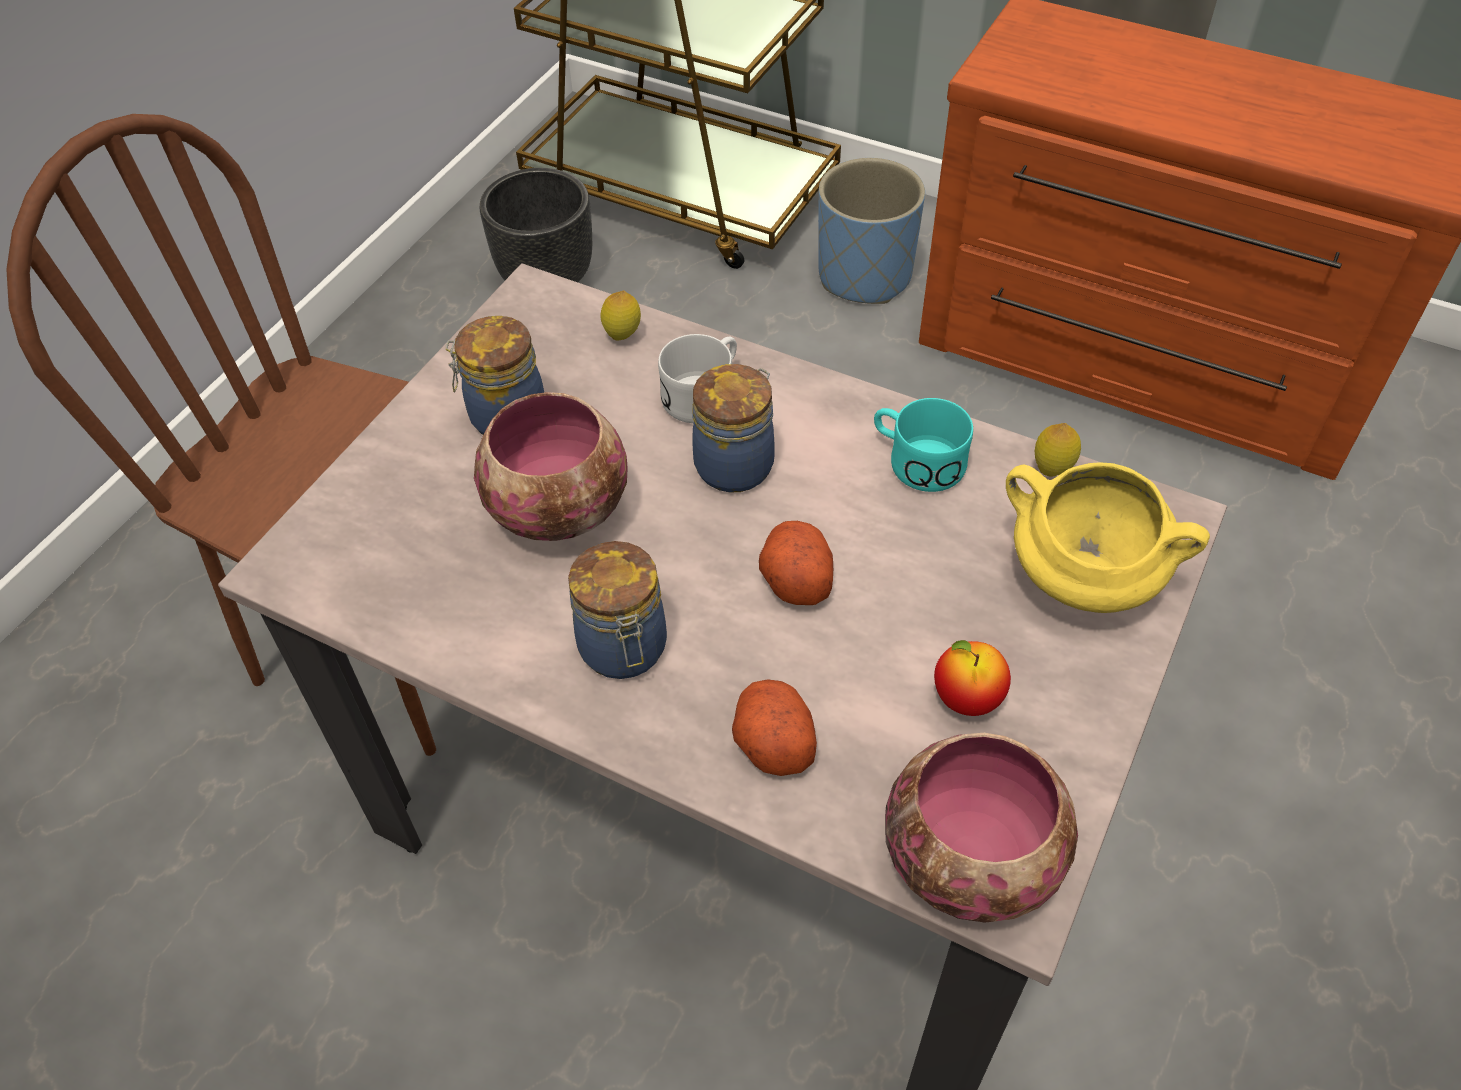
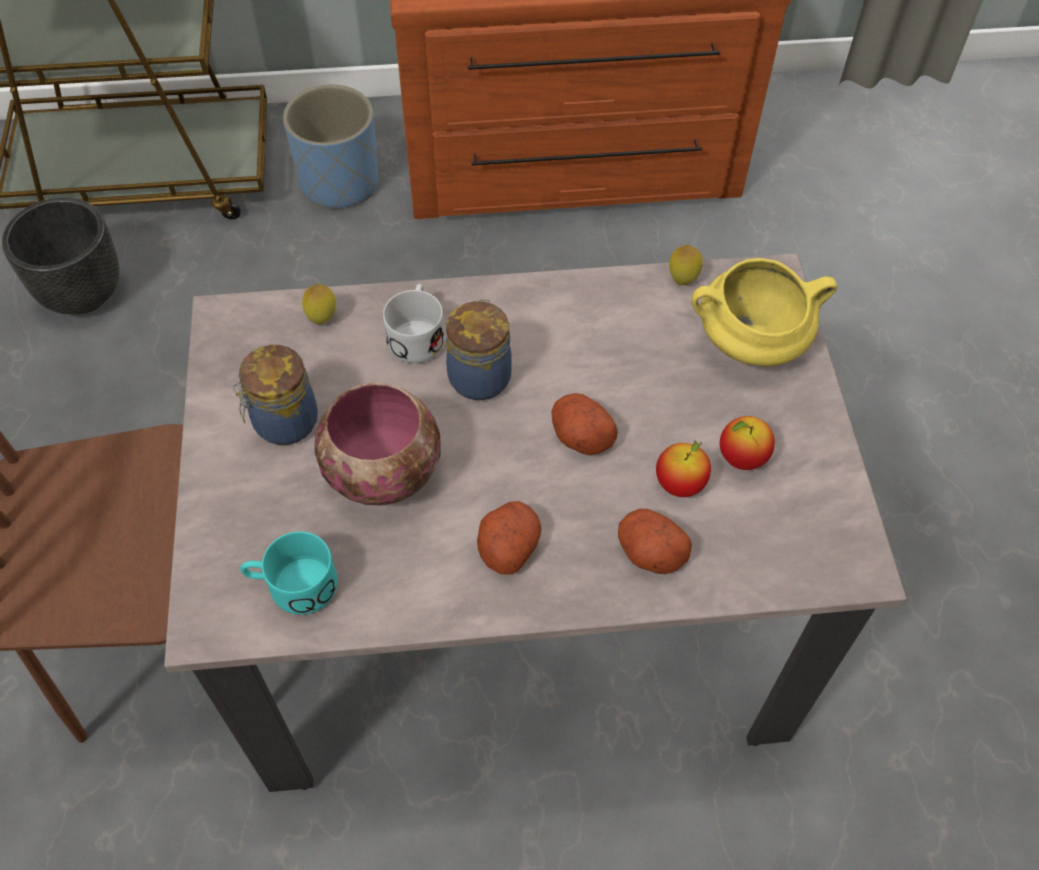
camera: 35 degrees left, 5 degrees up
jar [568,541,667,679] -> potato [477,501,542,574]
turquoise mug [874,398,973,492] -> turquoise mug moved to [240,531,338,615]
bowl [885,733,1078,922] -> none
none -> apple [656,440,711,497]

